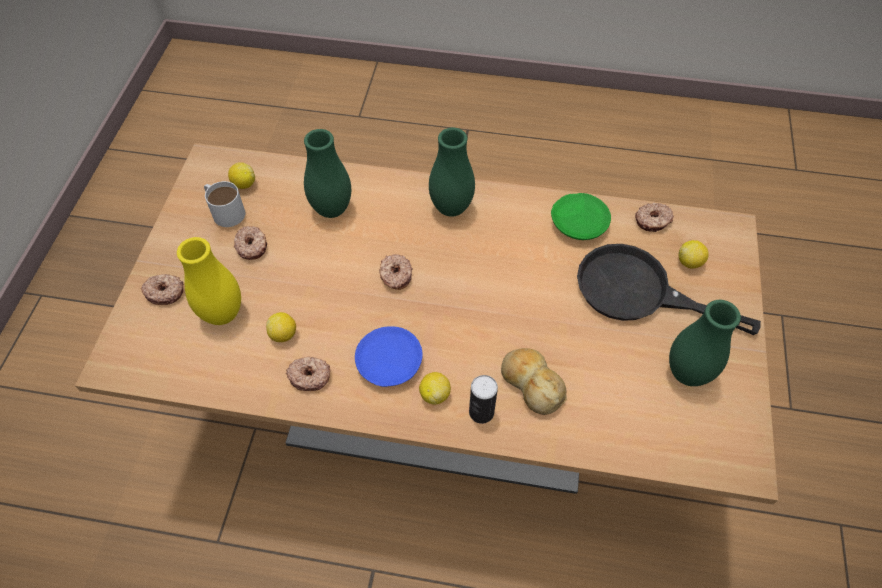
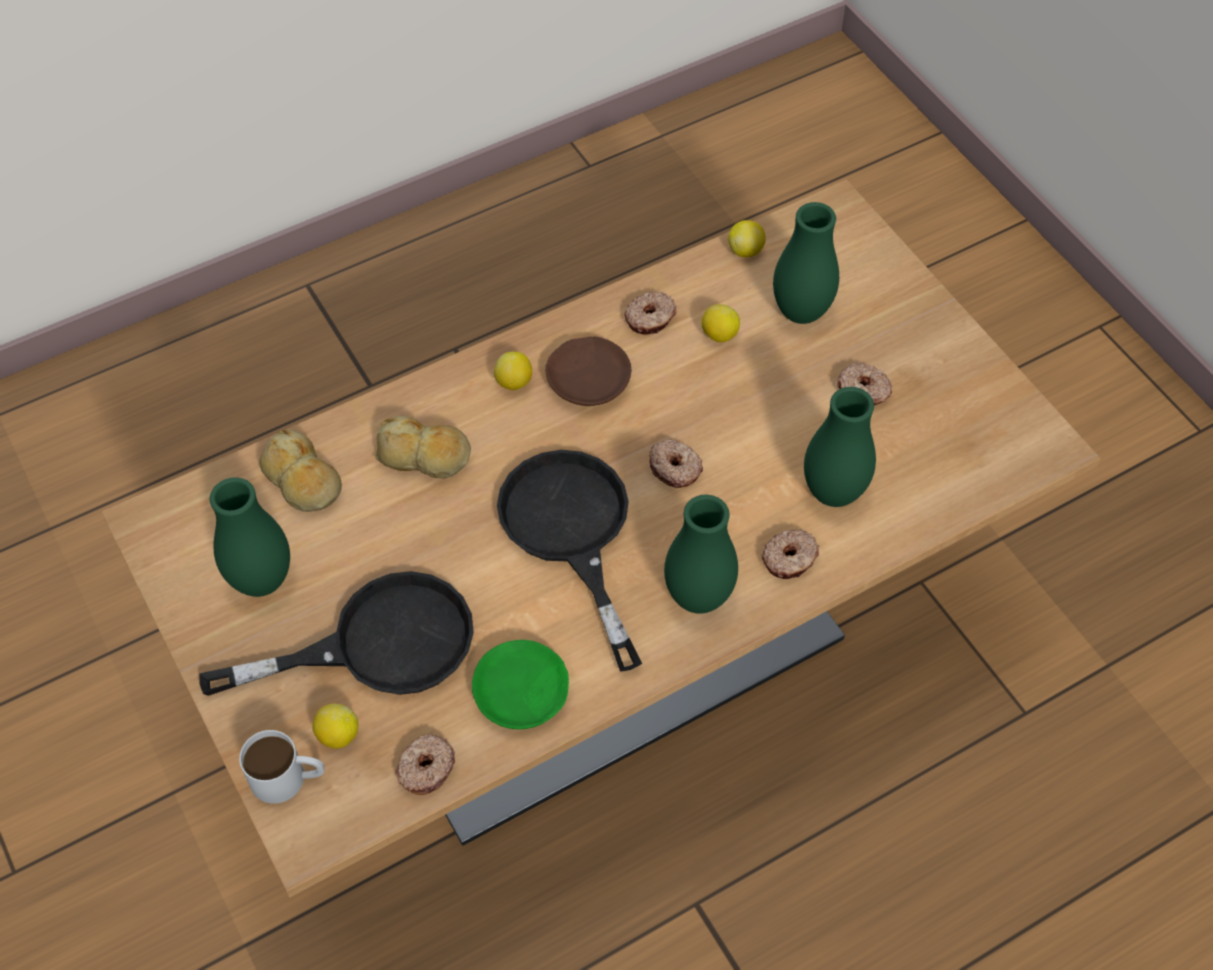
camera: 140 degrees right, 0 degrees up
donut [141,274,183,305] -> donut moved to [762,530,819,579]
yellow vase [177,237,241,325] -> green vase [773,202,839,324]
white mug [204,181,245,227] -> white mug moved to [239,730,324,804]
lemon [228,162,255,189] -> lemon moved to [728,220,766,257]
blue plate [355,327,423,387] -> brown plate [545,336,631,406]
can [469,375,498,424] -> none
none -> bread [259,430,342,512]
none -> black frying pan [497,450,642,672]

